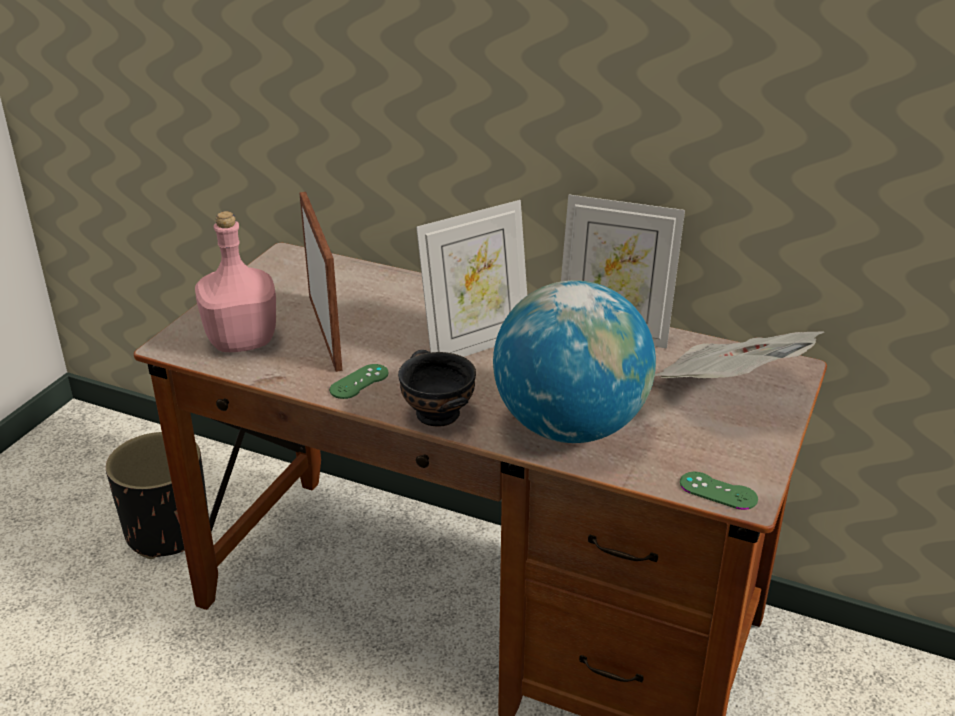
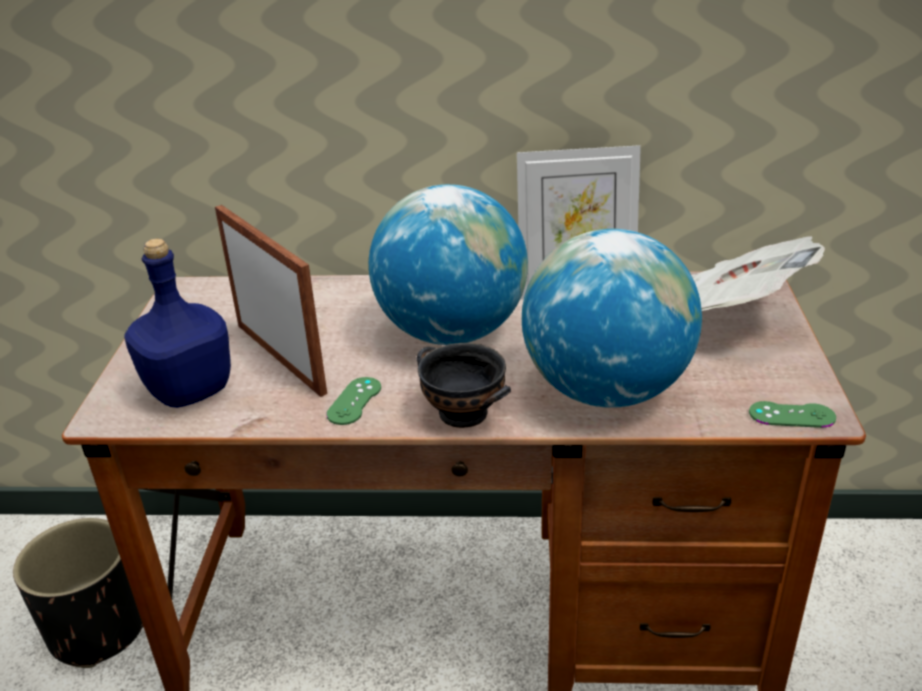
camera: 20 degrees left, 0 degrees up
pink bottle [195,211,276,352] -> blue bottle [124,239,231,408]
picture frame [416,200,527,357] -> globe [369,184,528,345]

